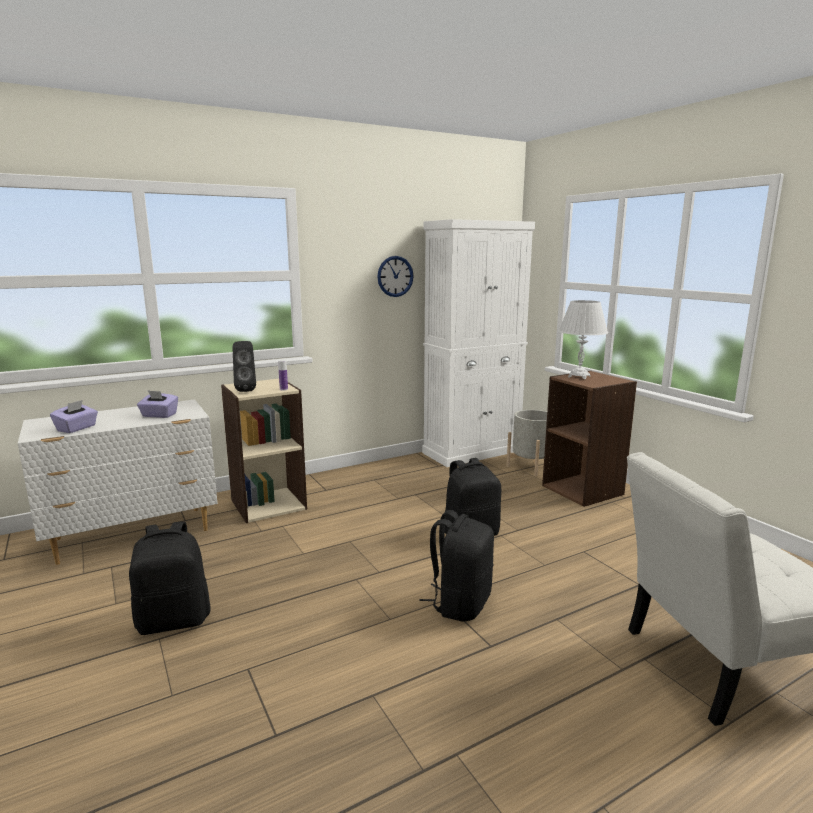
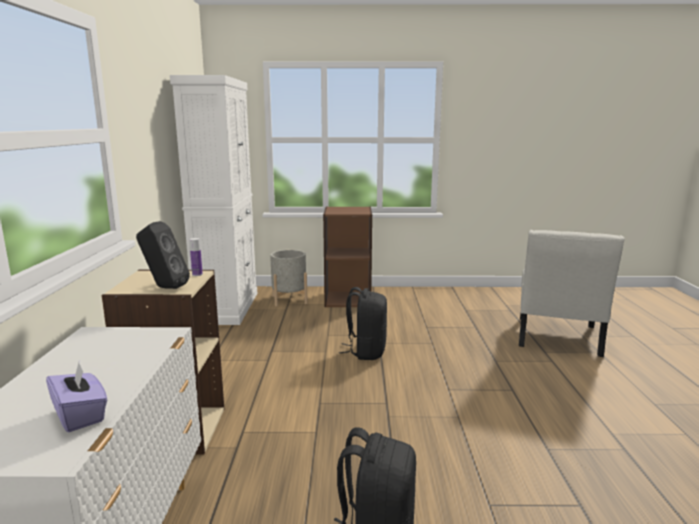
camera: 60 degrees left, 0 degrees up
purple tissue box [137,390,178,418] -> none
wall clock [377,256,414,297] -> none
black backpack [419,510,494,621] -> none
white table lamp [559,300,608,379] -> none

